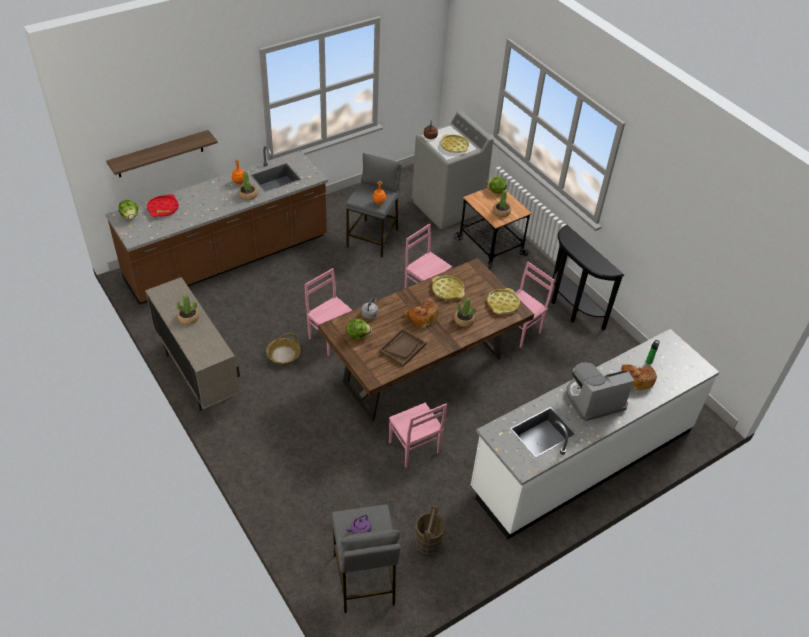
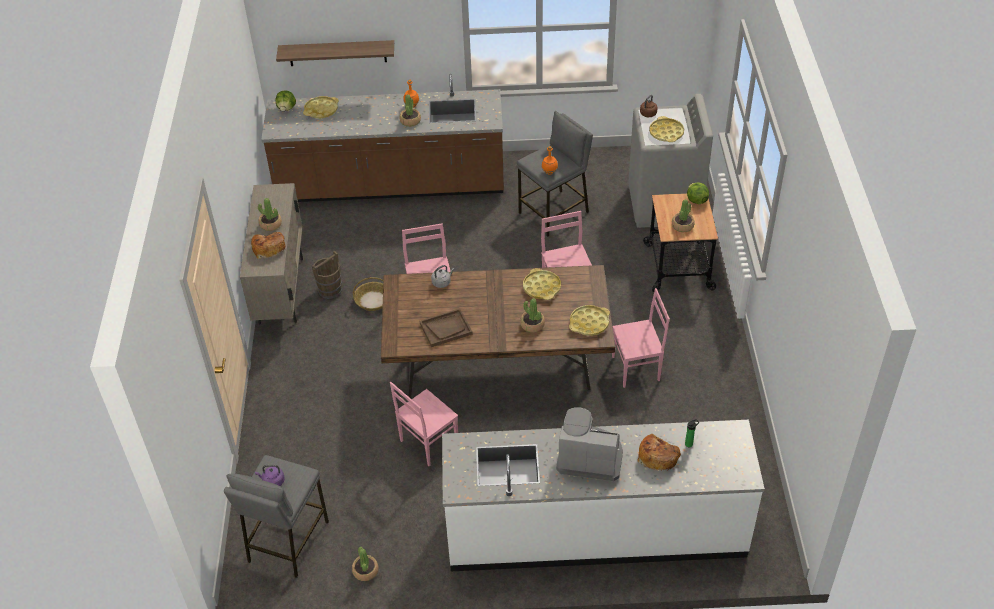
camera: 35 degrees right, 0 degrees up
red tray [147,194,179,217] -> yellow tray [303,96,339,119]
lettuce [346,319,372,339] -> none
pink chair [389,402,447,468] -> pink chair turned 45 degrees clockwise [390,382,458,466]
bread [404,300,439,328] -> bread moved to [251,232,285,259]
brown bucket [415,505,445,555] -> brown bucket moved to [312,251,342,299]
black console table [551,225,624,331] -> none
none -> potted plant [352,547,378,581]

